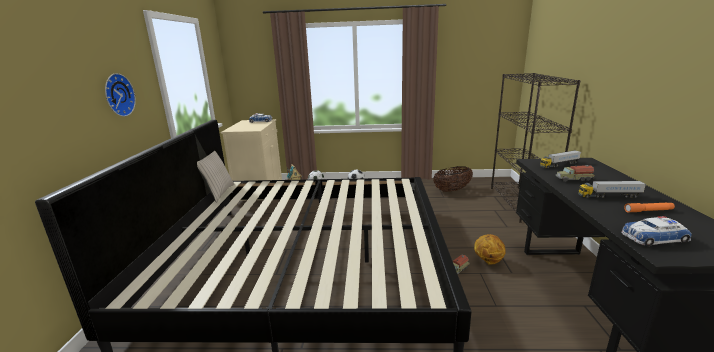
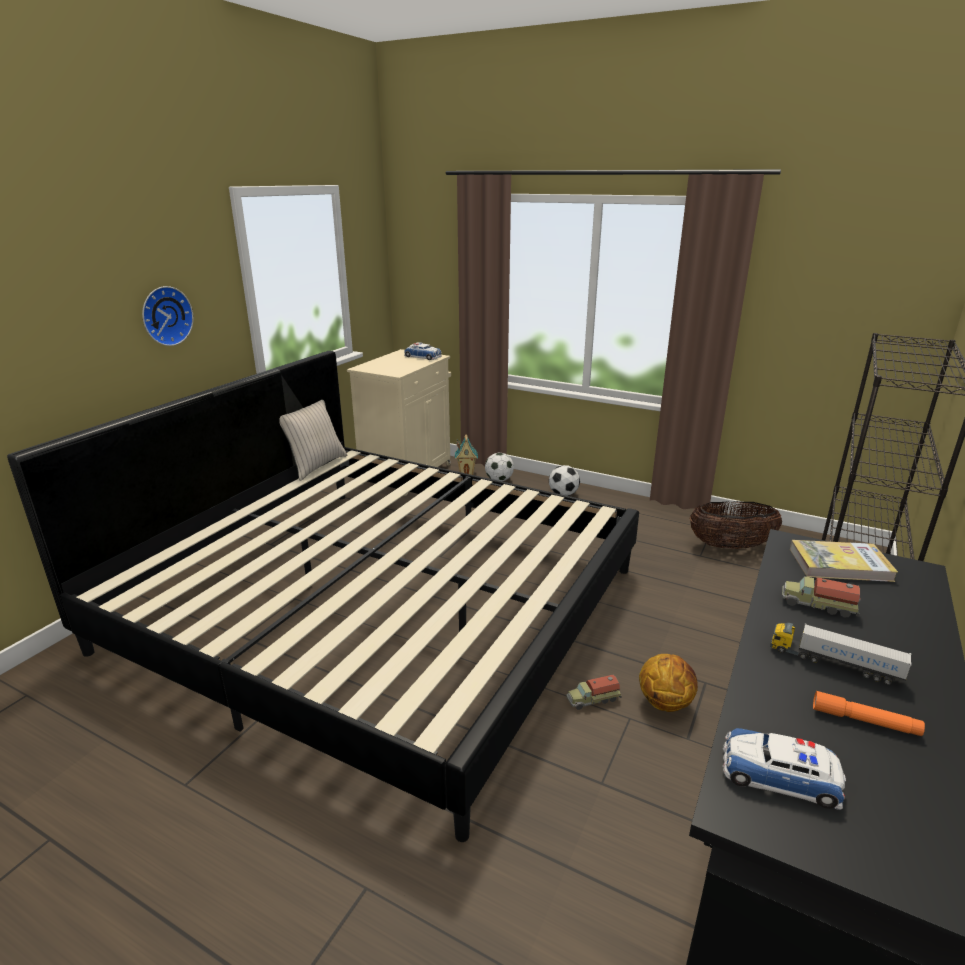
camera: 25 degrees right, 5 degrees up
toy truck [540,150,581,168] -> book [790,540,898,582]

